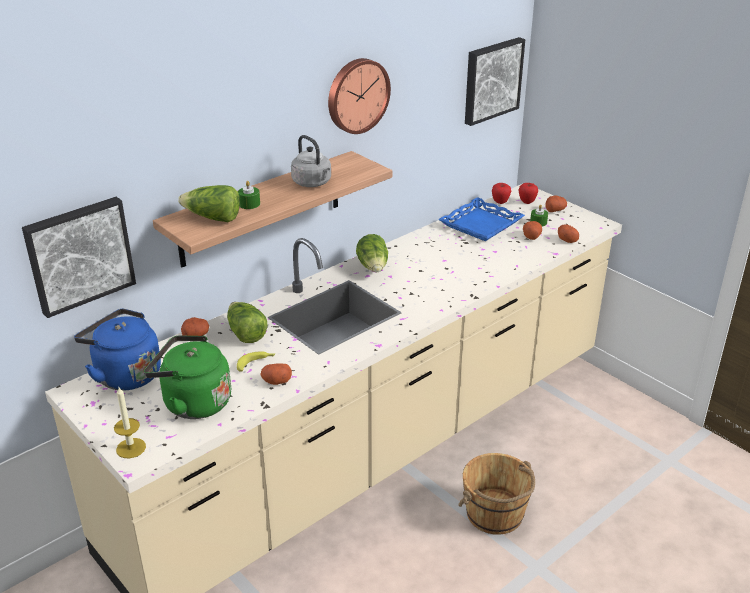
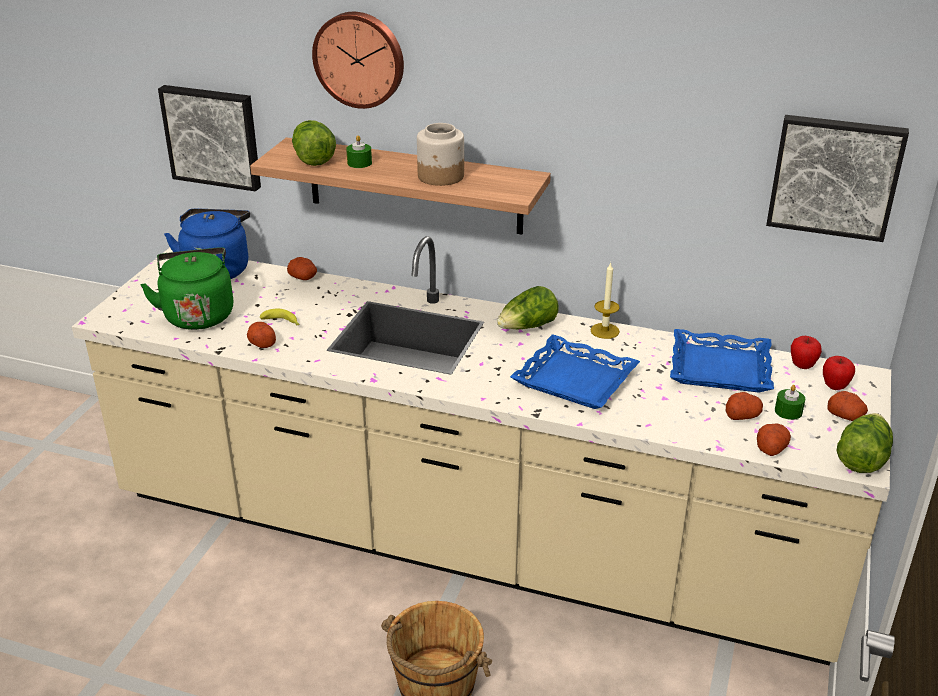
camera: 60 degrees right, 0 degrees up
candle [114,387,146,458] -> candle moved to [591,262,620,339]
lettuce [227,302,268,343] -> lettuce moved to [836,413,893,473]
grey kettle [291,135,331,187] -> jar [417,123,464,186]
wall clock [328,58,391,134] -> wall clock moved to [312,12,404,109]
none -> blue tray [510,334,640,409]

